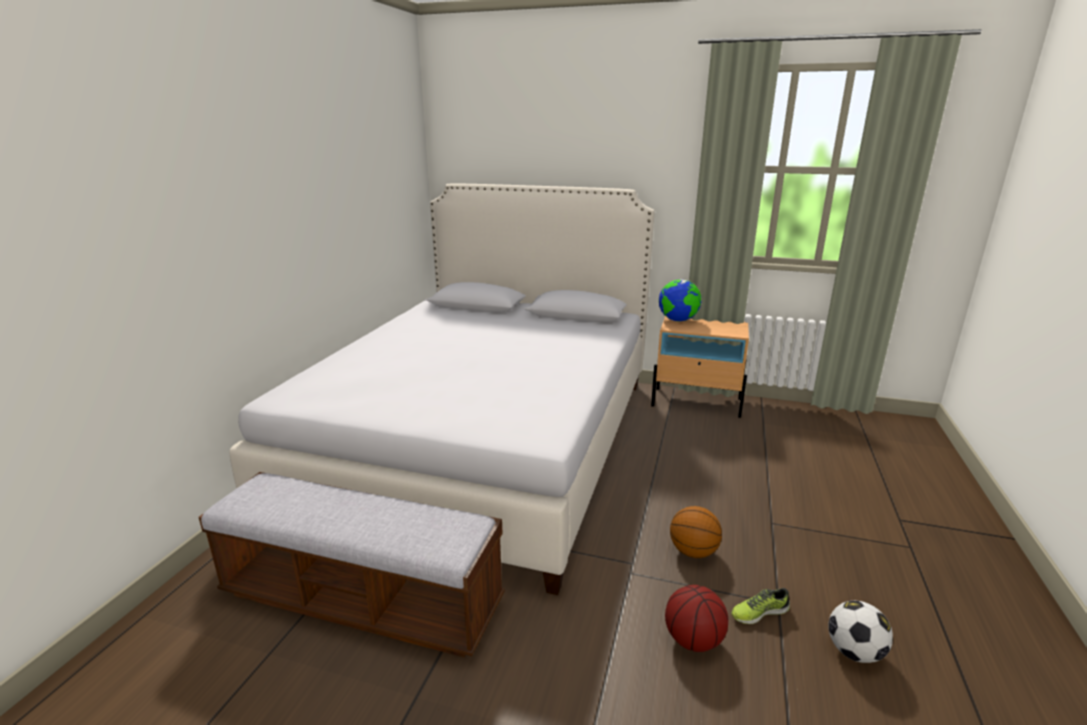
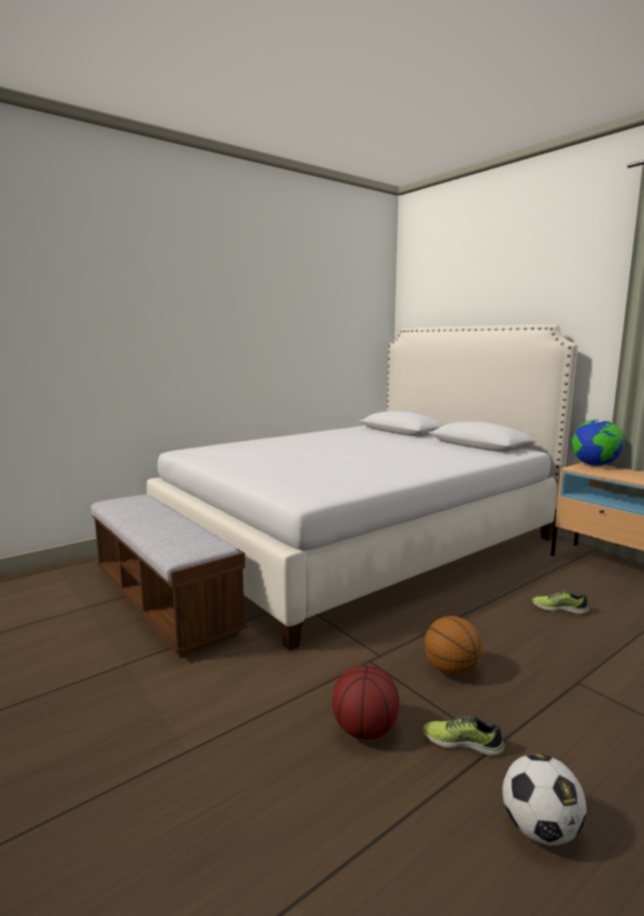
camera: 35 degrees right, 10 degrees down
none -> shoe [532,589,589,614]

